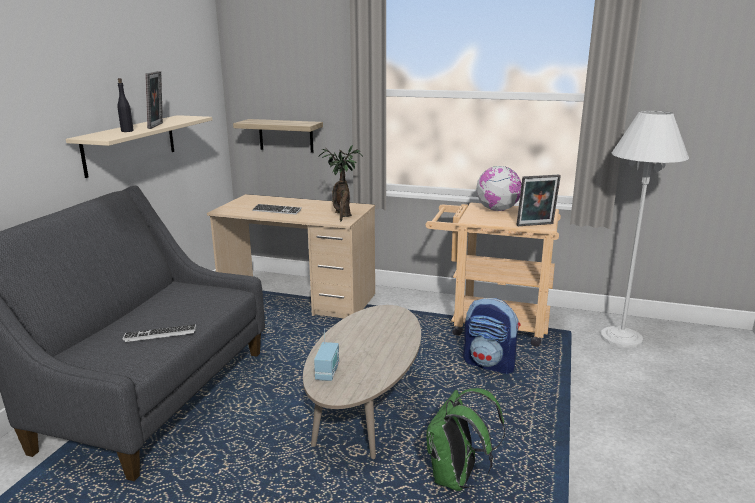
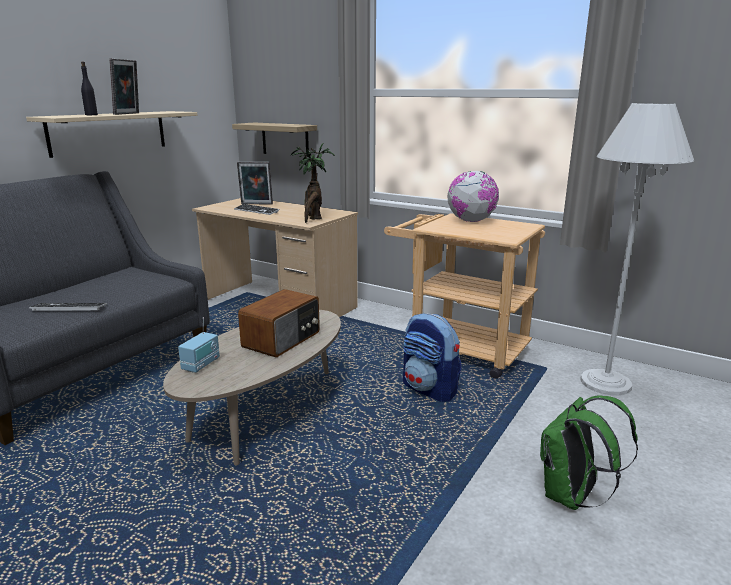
camera: 15 degrees right, 0 degrees up
green backpack [426,388,505,491] -> green backpack moved to [540,395,638,510]
picture frame [516,175,561,226] -> picture frame moved to [237,162,273,205]
none -> radio [238,289,320,357]

